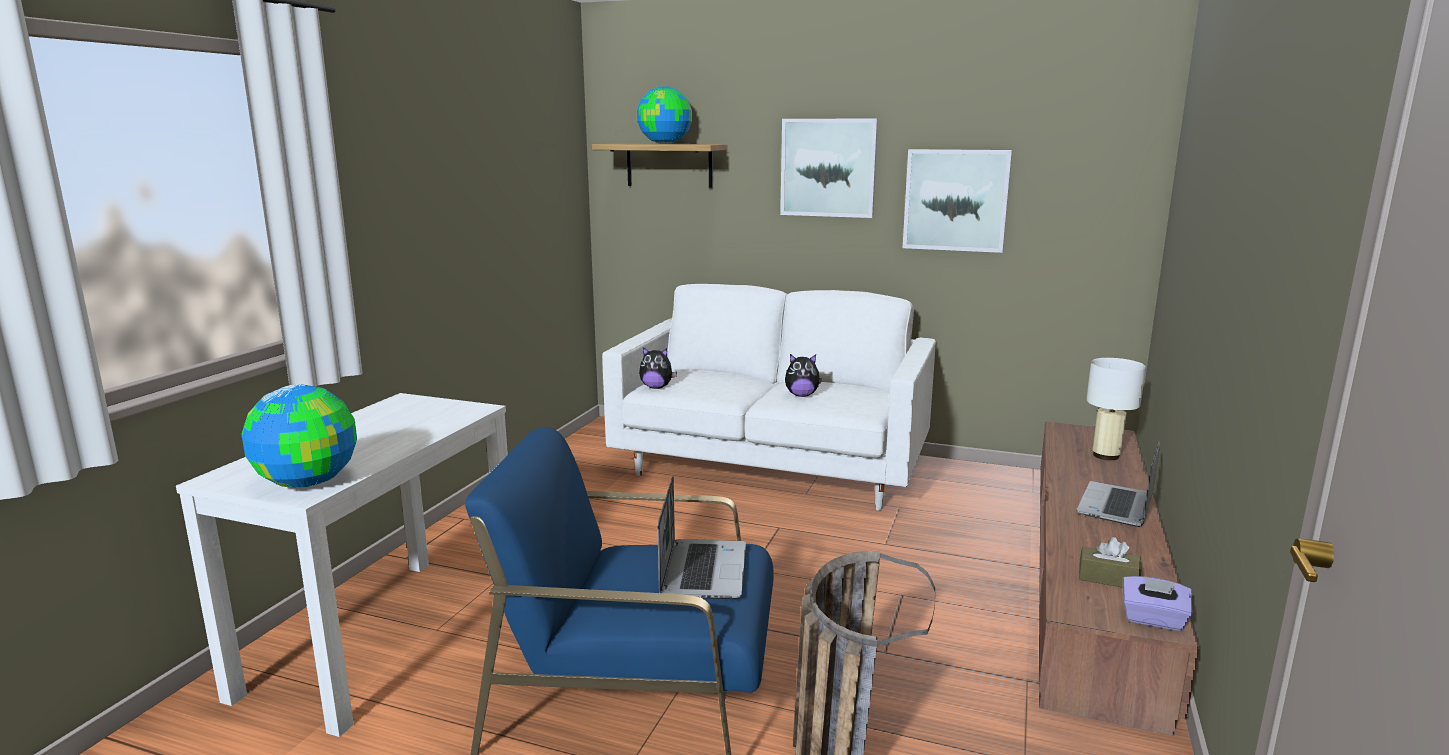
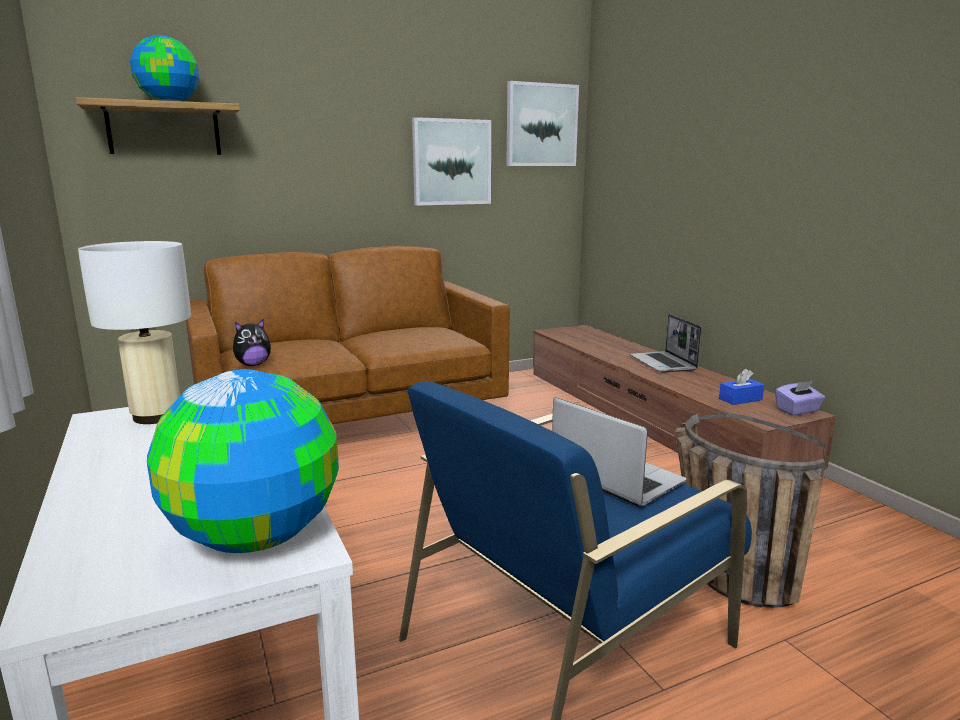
camera: 45 degrees left, 0 degrees up
white sofa [602,284,936,511] -> brown sofa [186,246,510,424]
picture [780,118,878,218] -> picture moved to [506,81,579,166]
plush toy [785,354,822,397] -> none
brown tissue box [1079,537,1142,588] -> blue tissue box [719,369,764,405]
white table lamp [1087,358,1146,460] -> white table lamp moved to [78,241,191,424]

